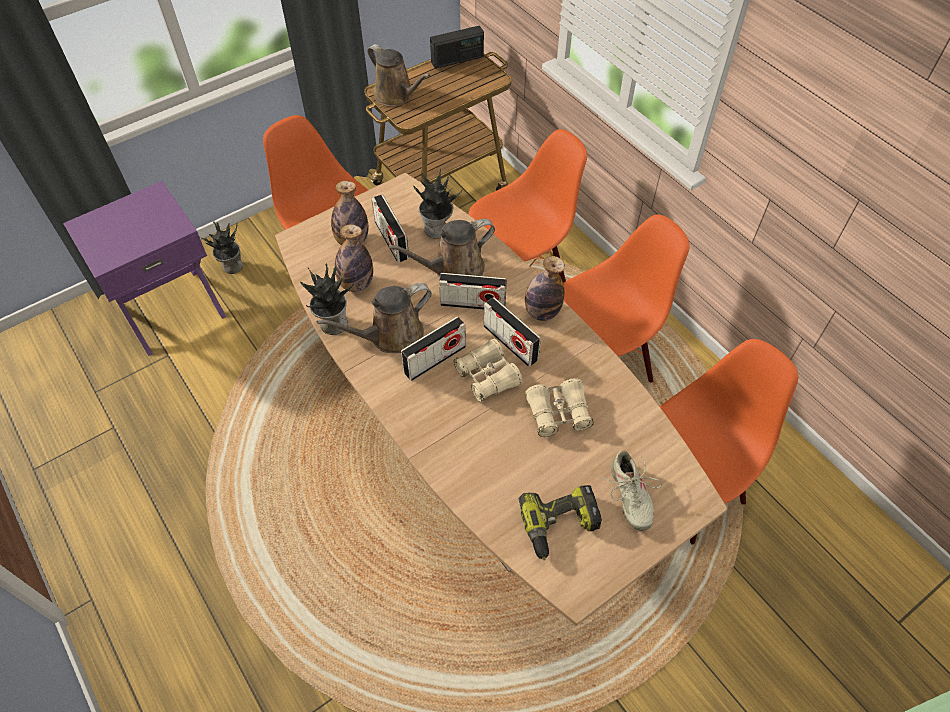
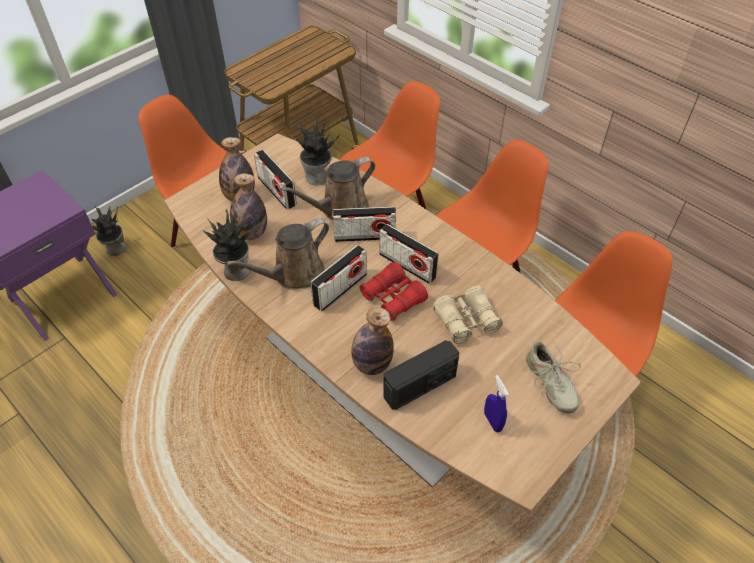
camera: 10 degrees left, 5 degrees down
brown watering can [368,44,430,107] -> none
radio [430,26,484,69] -> radio moved to [383,340,459,410]
beige binoculars [454,339,523,403] -> red binoculars [360,262,428,321]
power drill [519,485,602,560] -> blue spray bottle [484,375,509,432]
bottle [525,256,565,321] -> bottle moved to [351,307,394,375]

